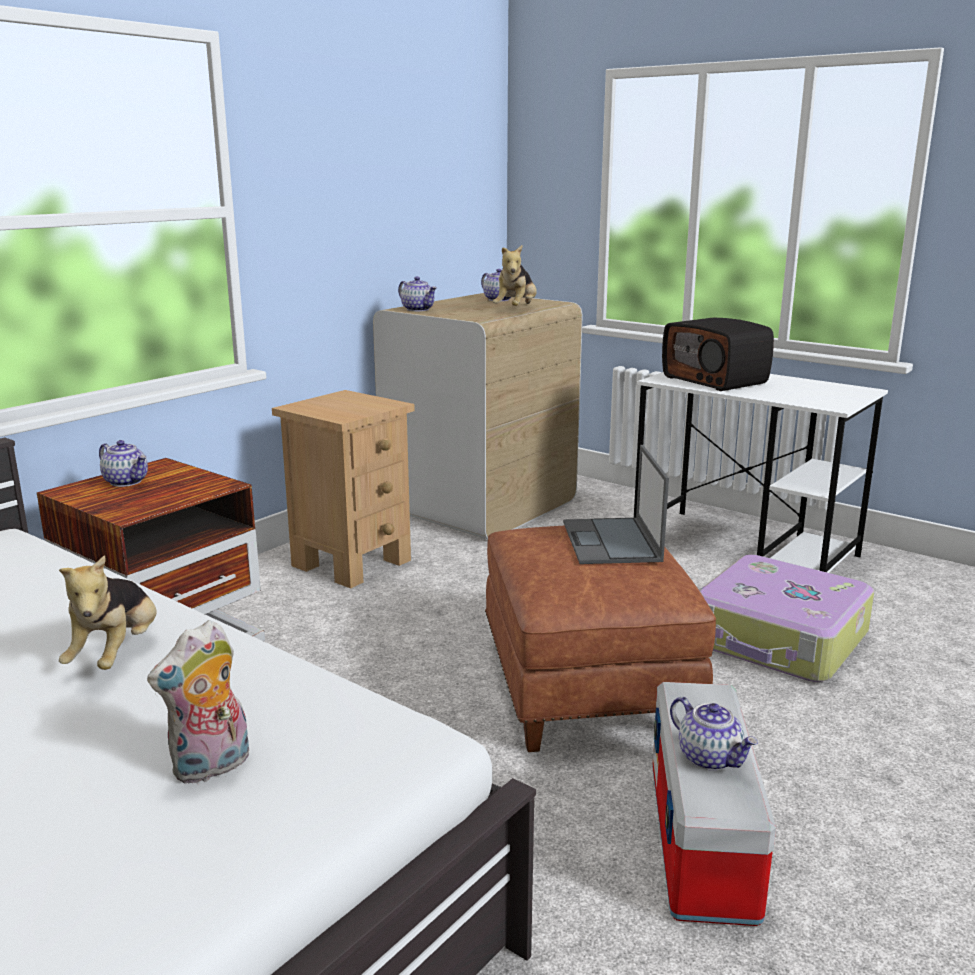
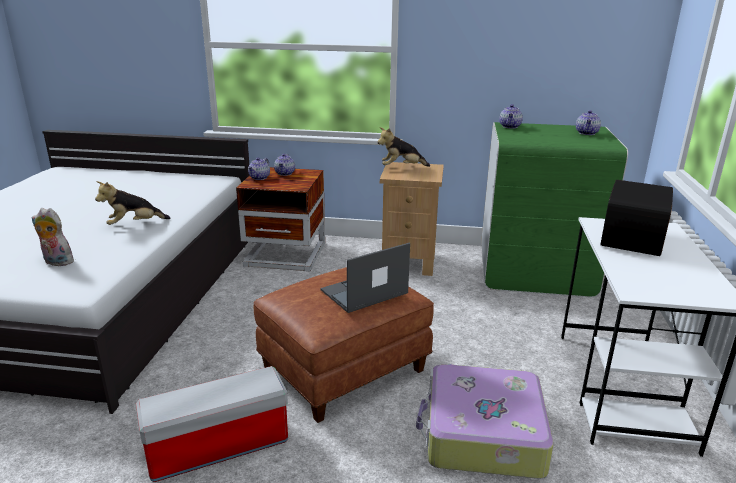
camera: 60 degrees right, 5 degrees up
beige dresser [373,293,582,539] -> green dresser [481,122,628,297]
plush toy [493,245,537,306] -> plush toy moved to [378,127,430,167]
teapot [670,697,758,771] -> teapot moved to [248,157,270,180]

